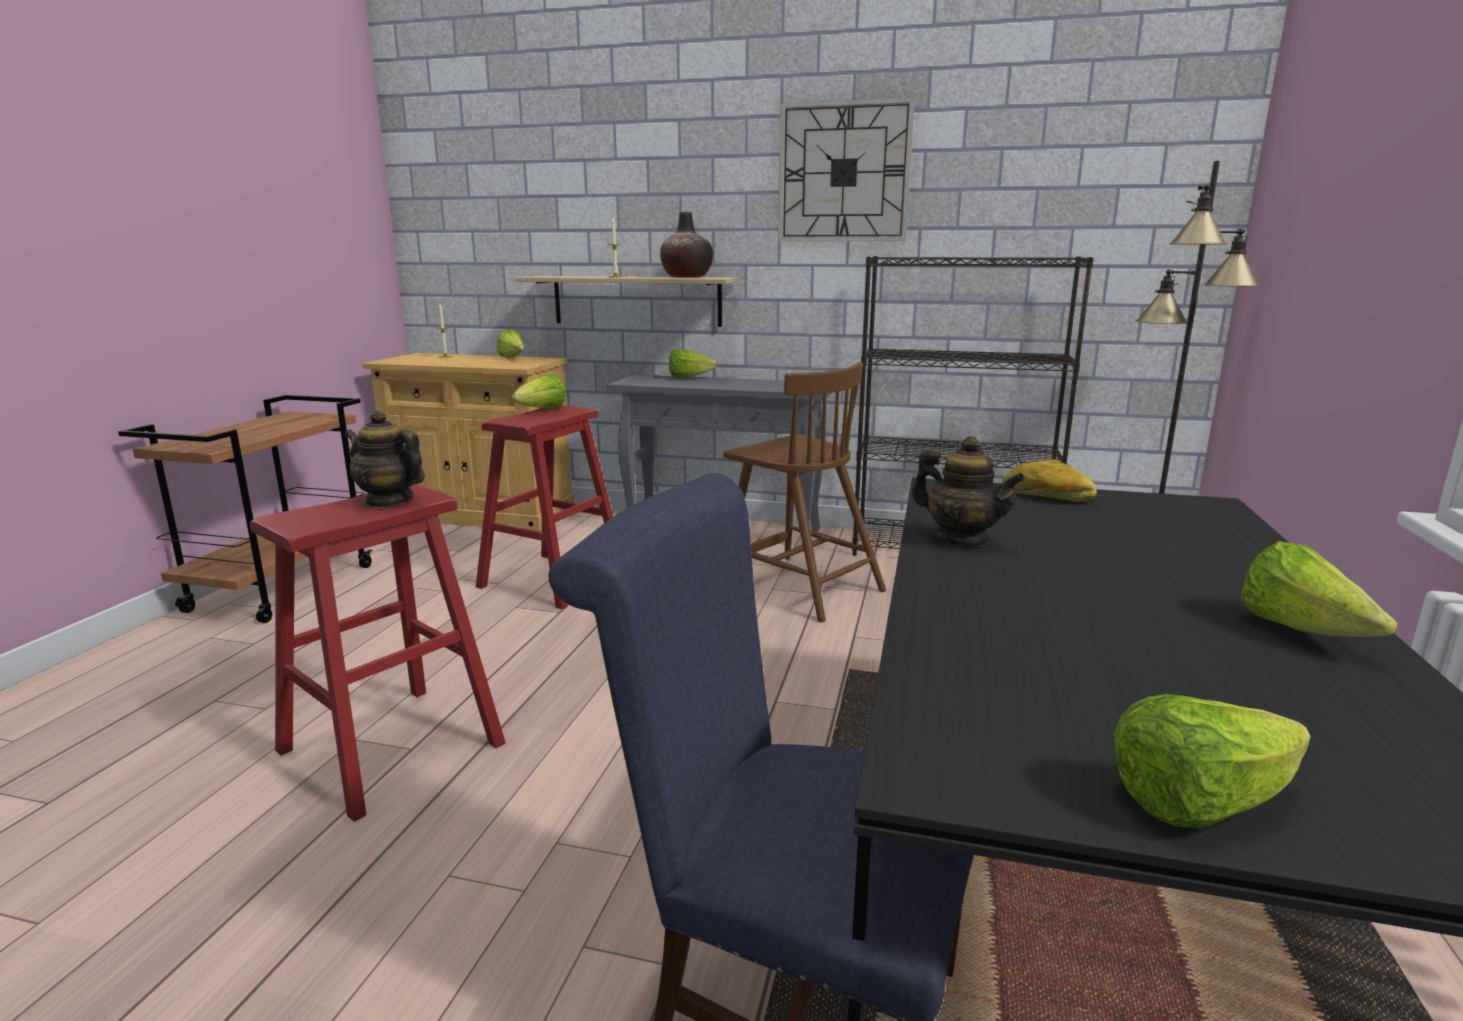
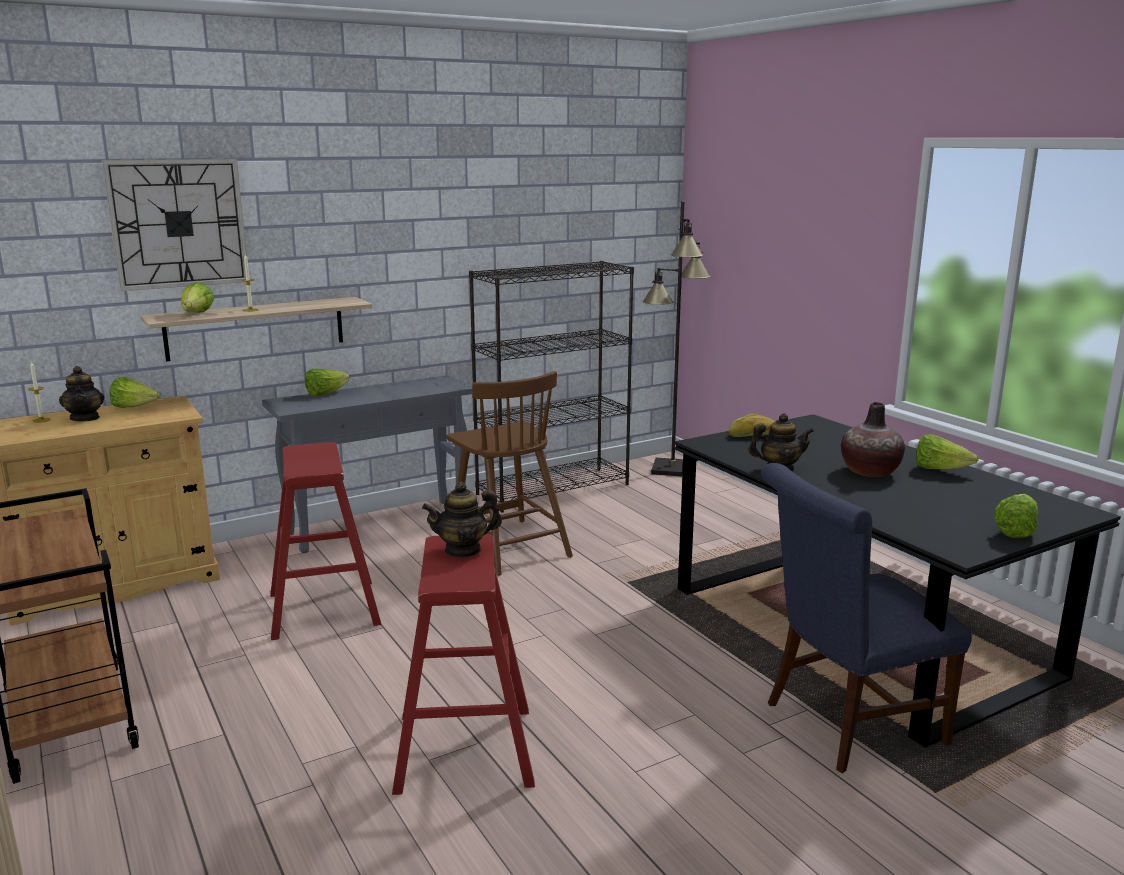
camera: 45 degrees left, 0 degrees up
lettuce [512,374,566,409] -> lettuce moved to [181,282,214,313]
vase [660,212,713,278] -> vase moved to [841,402,905,477]
brown chair [723,362,886,622] -> brown chair turned 60 degrees clockwise [446,371,573,576]
wall clock [778,97,915,242] -> wall clock moved to [102,159,247,291]
none -> teapot [59,366,104,422]

